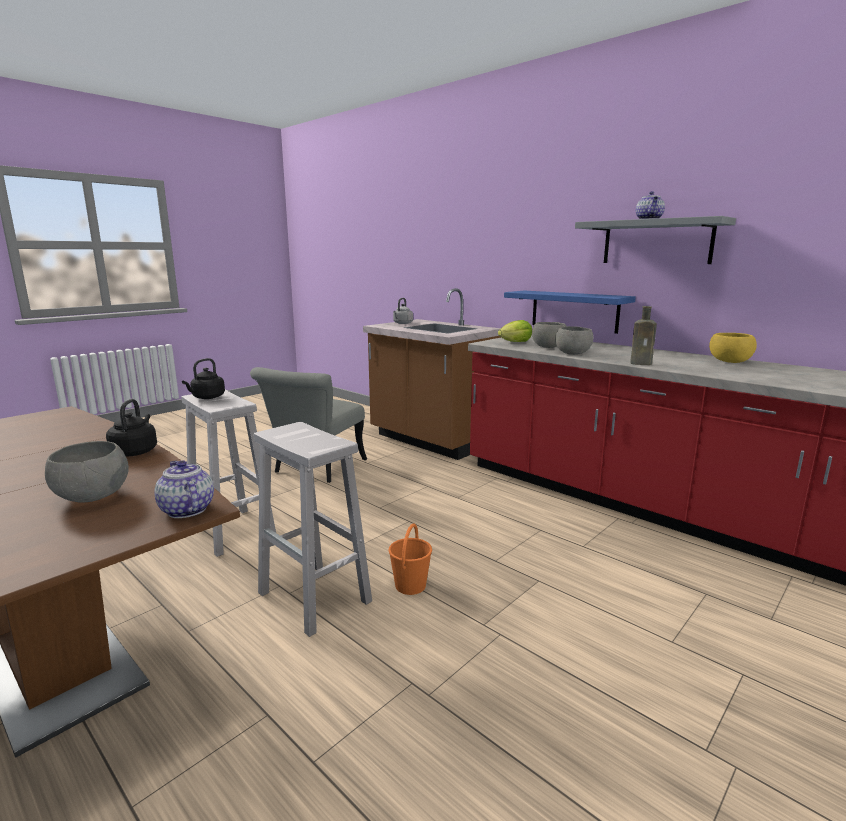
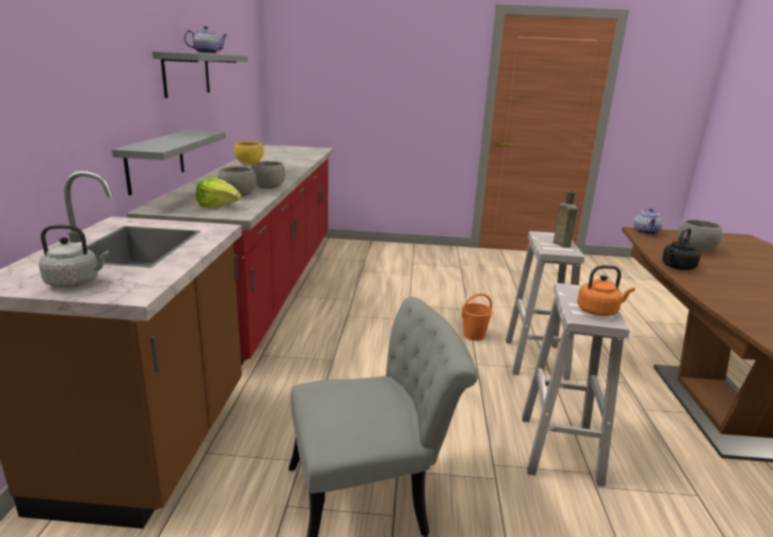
camera: 130 degrees left, 5 degrees up
black kettle [182,358,225,399] -> orange kettle [577,265,635,316]
blue shelf [504,291,636,334] -> grey shelf [112,130,226,195]
brown bottle [630,306,657,365] -> brown bottle moved to [553,190,578,248]

